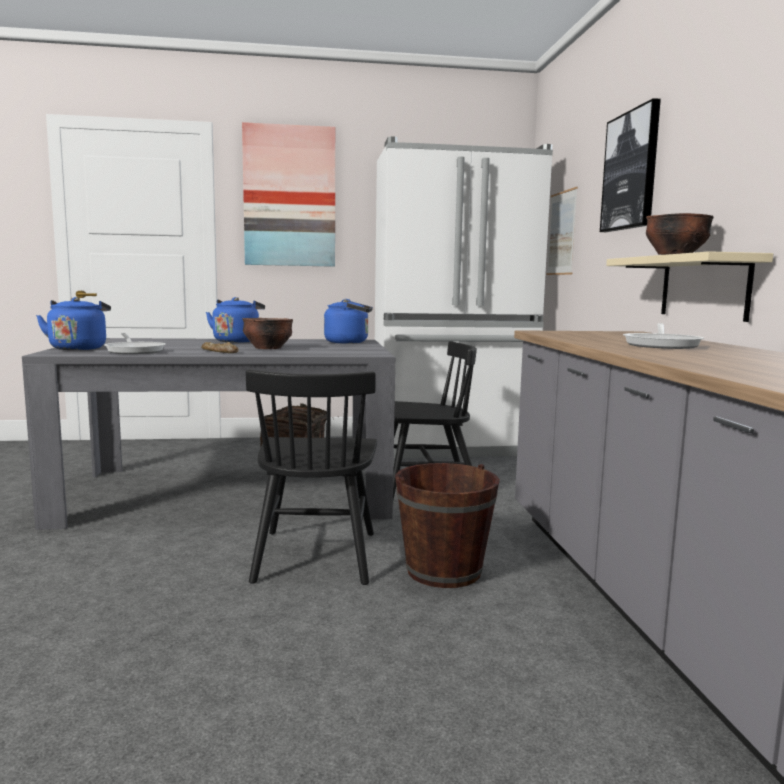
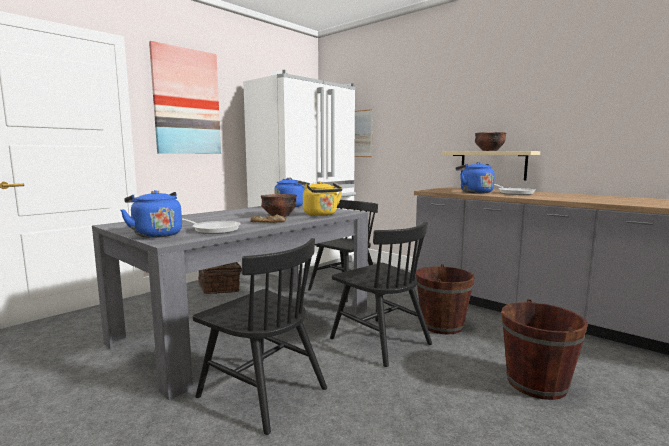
camera: 40 degrees left, 0 degrees up
blue kettle [206,297,265,343] -> blue kettle moved to [455,162,495,194]
picture [600,98,661,232] -> none
none -> black chair [193,238,327,435]
none -> yellow kettle [303,181,342,216]
none -> brown bucket [502,299,588,400]

